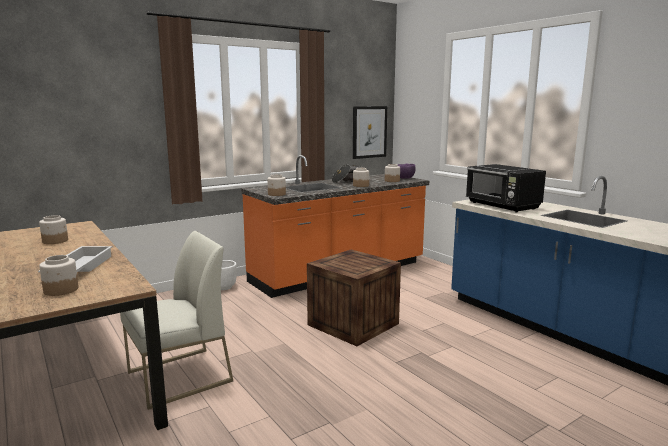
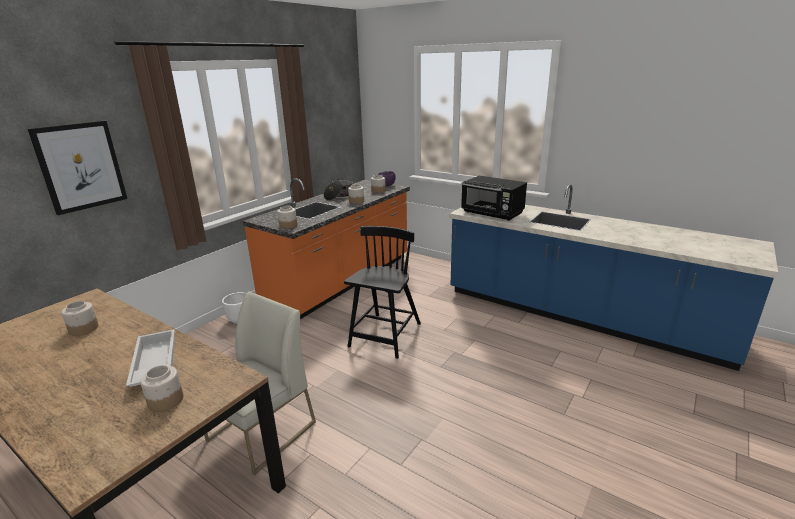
camera: 20 degrees left, 10 degrees up
crate [307,249,401,346] -> black chair [344,226,421,359]
picture [353,106,387,159] -> picture moved to [28,121,127,215]

